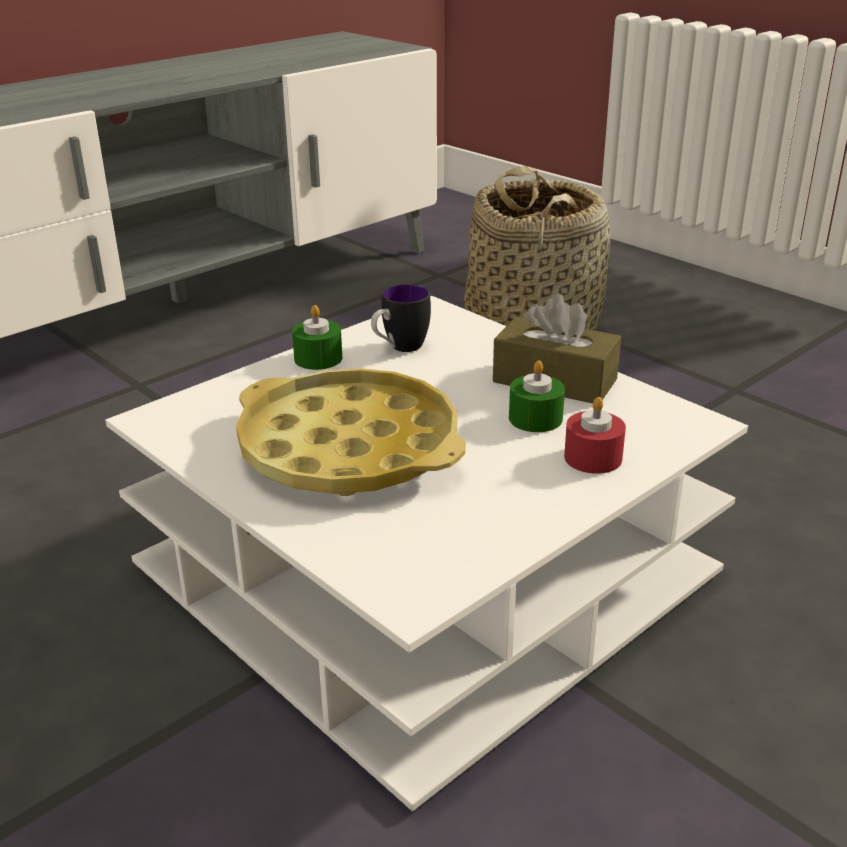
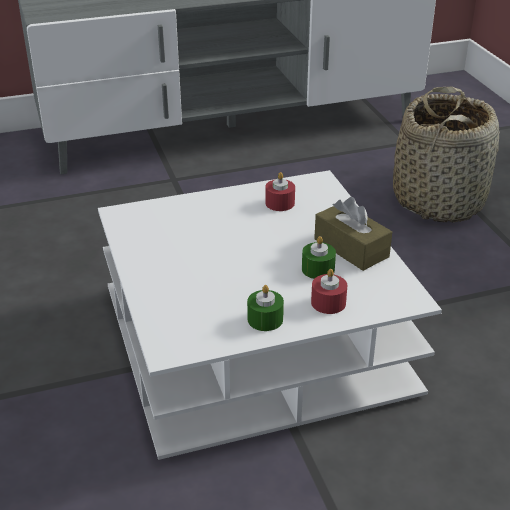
camera: 25 degrees right, 5 degrees up
yellow tray [236,368,466,496] -> none
green candle [292,305,342,370] -> green candle moved to [247,285,284,331]
mug [371,284,431,352] -> red candle [265,172,295,211]

